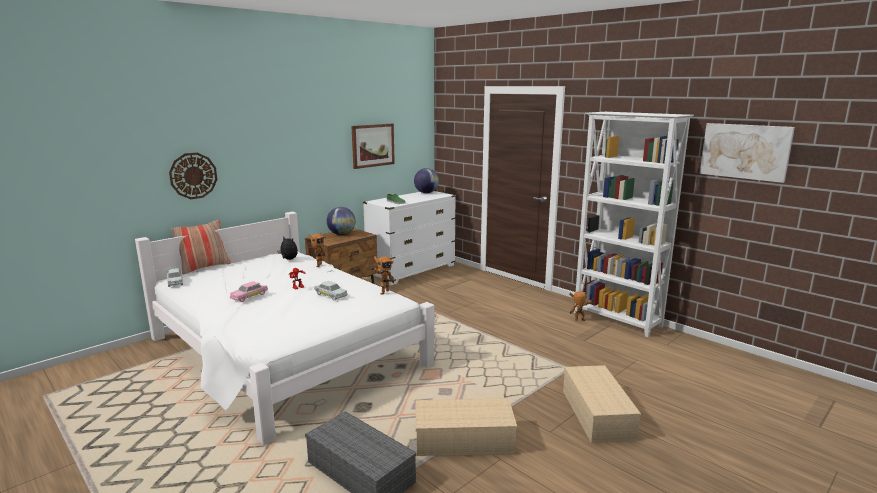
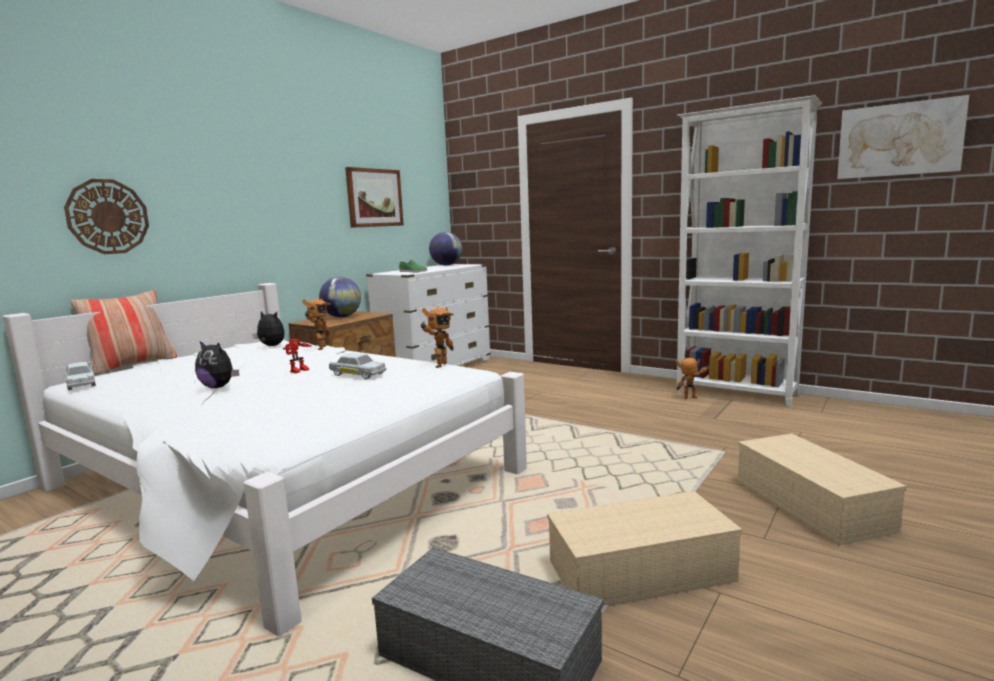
camera: 10 degrees left, 5 degrees down
pink toy car [230,281,268,302] -> plush toy [195,341,239,388]

